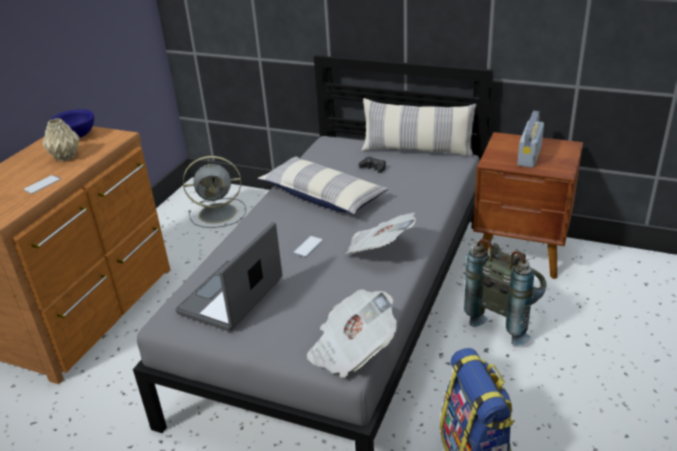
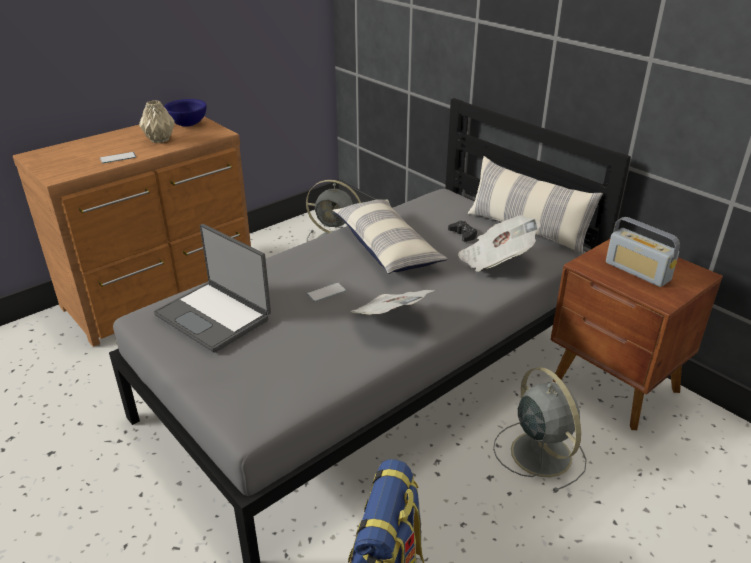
camera: 25 degrees right, 0 degrees up
laptop [175,222,282,332] -> laptop turned 105 degrees counterclockwise [154,224,271,353]
newspaper [307,289,397,378] -> newspaper moved to [458,215,541,272]
grey backpack [464,239,547,346] -> grey fan [493,367,587,493]
radio [517,111,544,168] -> radio turned 90 degrees counterclockwise [606,217,680,287]

